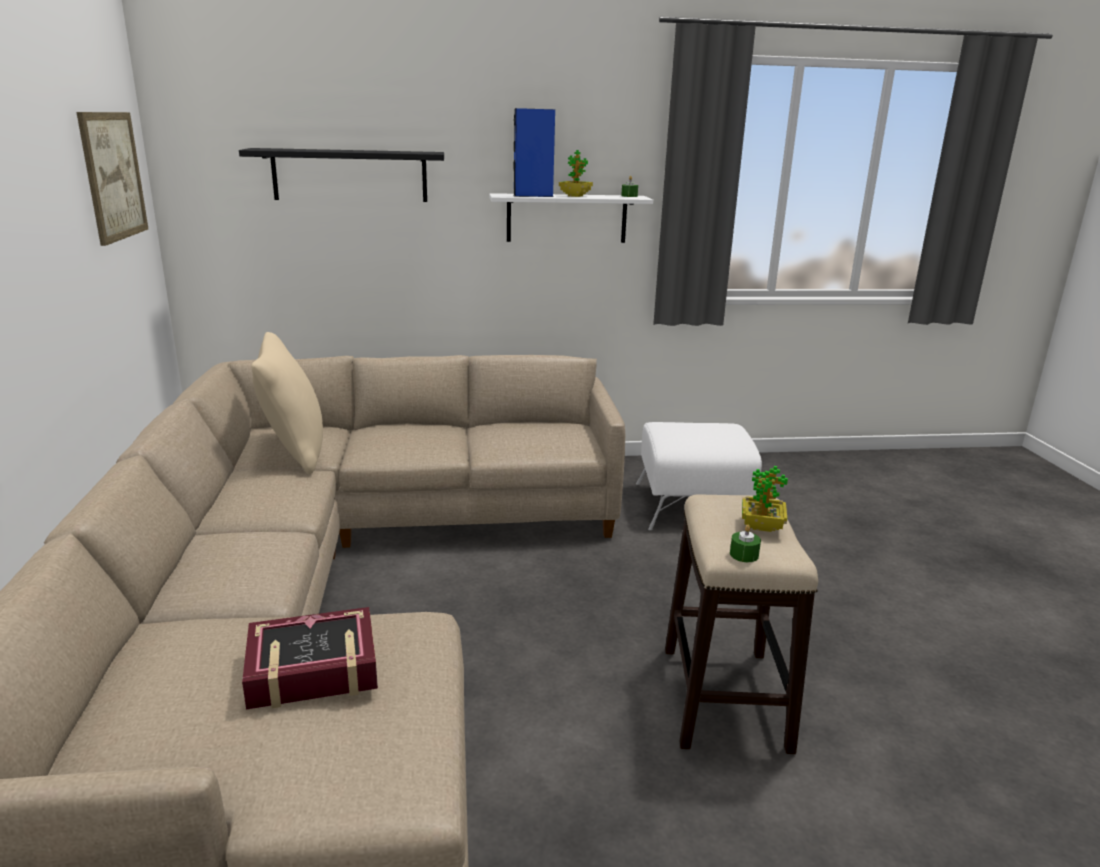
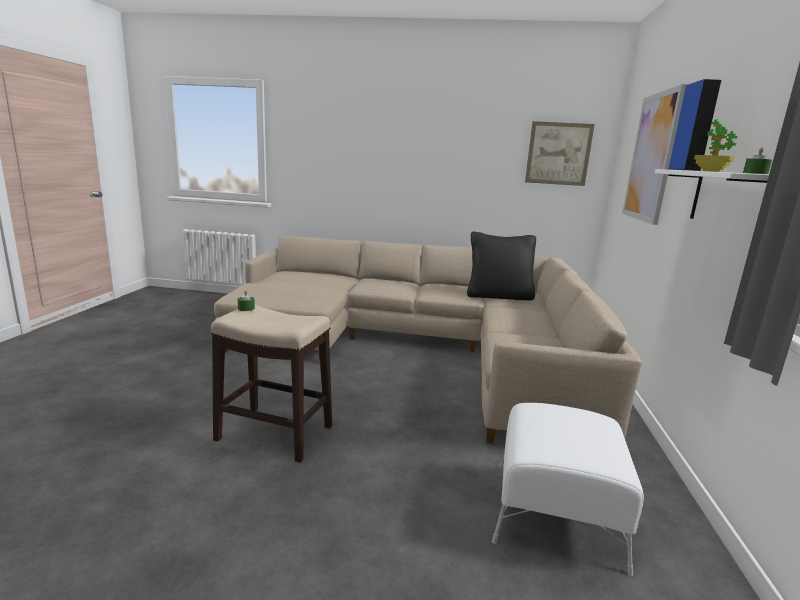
camera: 105 degrees right, 5 degrees down
black shelf [239,148,444,202] -> picture [622,84,687,225]
book [242,607,378,710] -> none
beige pillow [251,332,323,474] -> black pillow [467,232,536,301]
potted plant [742,466,788,532] -> none

